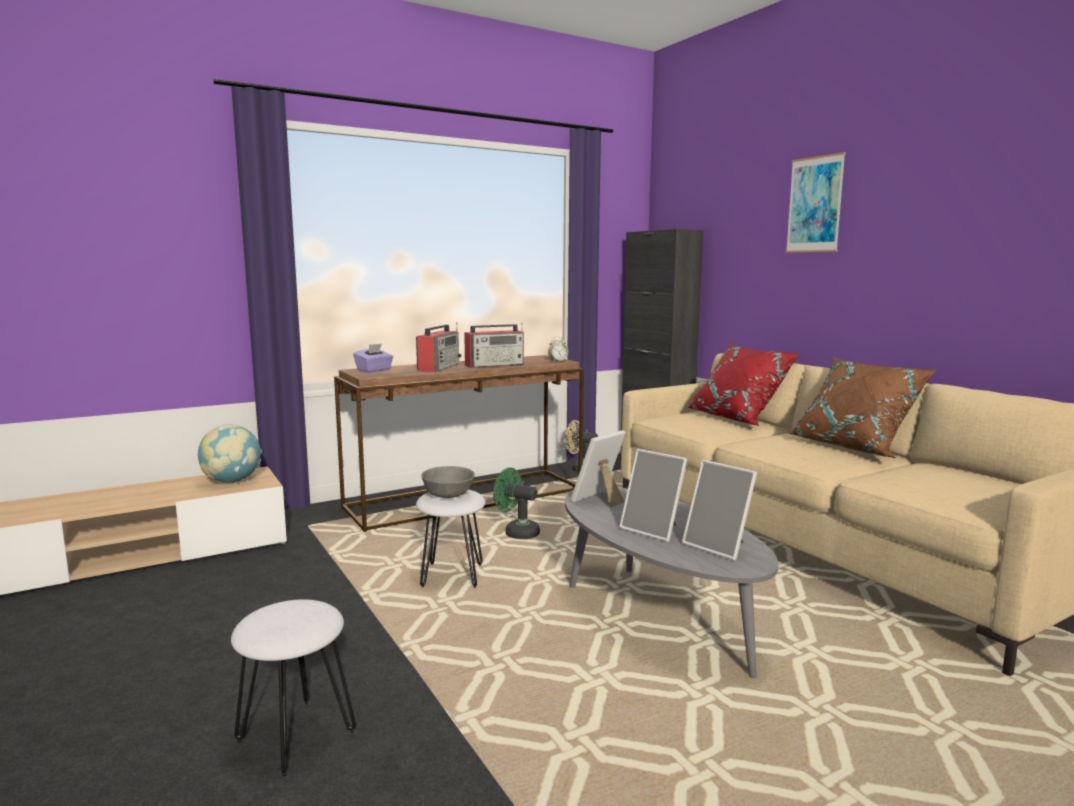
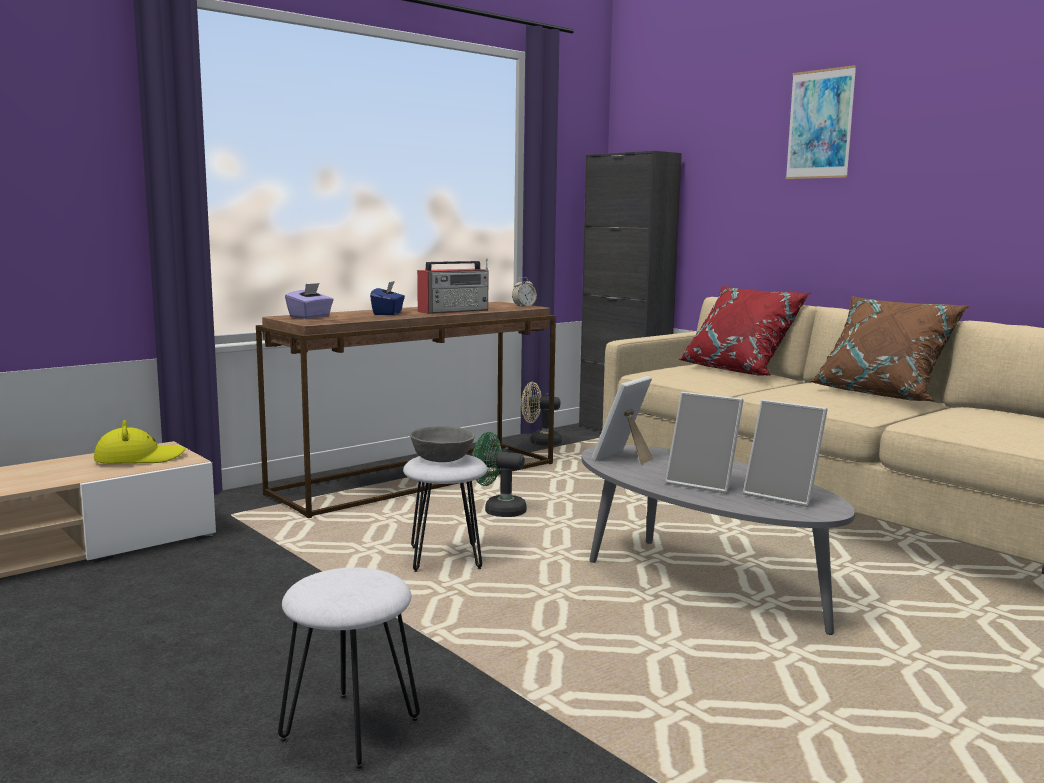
camera: 10 degrees left, 0 degrees up
globe [198,424,262,483] -> yellow hat [94,420,186,464]
radio [416,322,461,372] -> blue tissue box [370,281,405,315]

